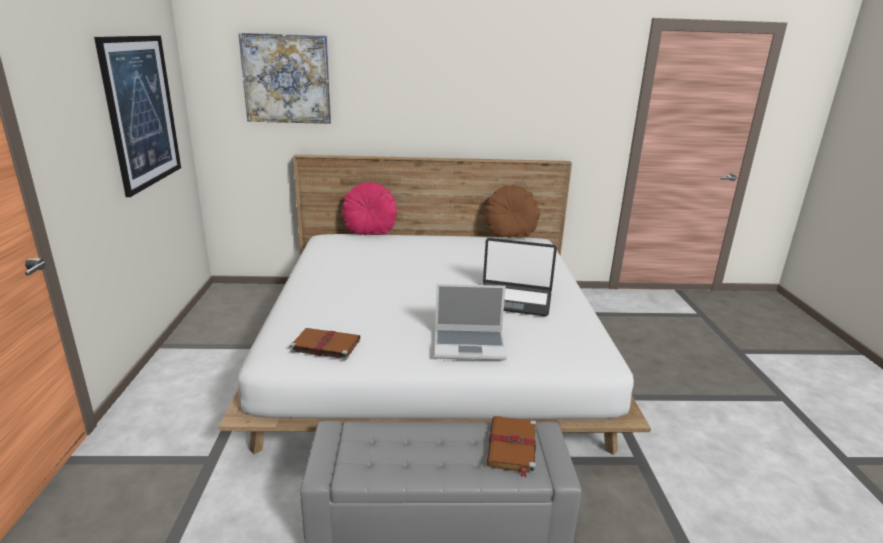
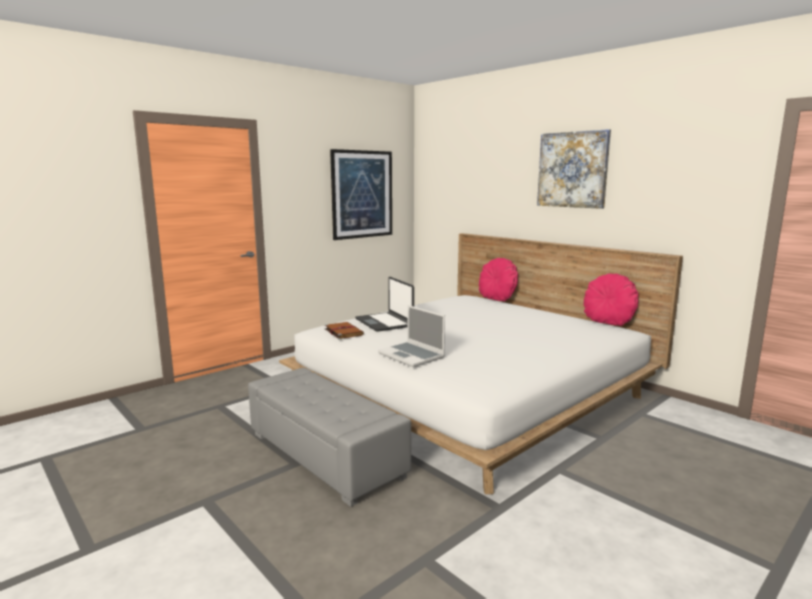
camera: 50 degrees right, 10 degrees down
picture [238,33,331,124] -> picture moved to [537,129,611,209]
laptop [483,238,557,316] -> laptop moved to [355,277,414,332]
brown pillow [484,185,540,238] -> pink pillow [584,273,639,326]
brown book [487,416,536,477] -> none

